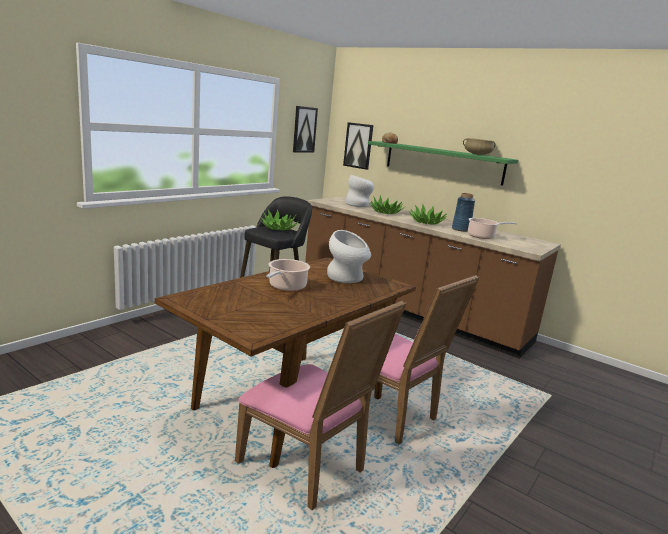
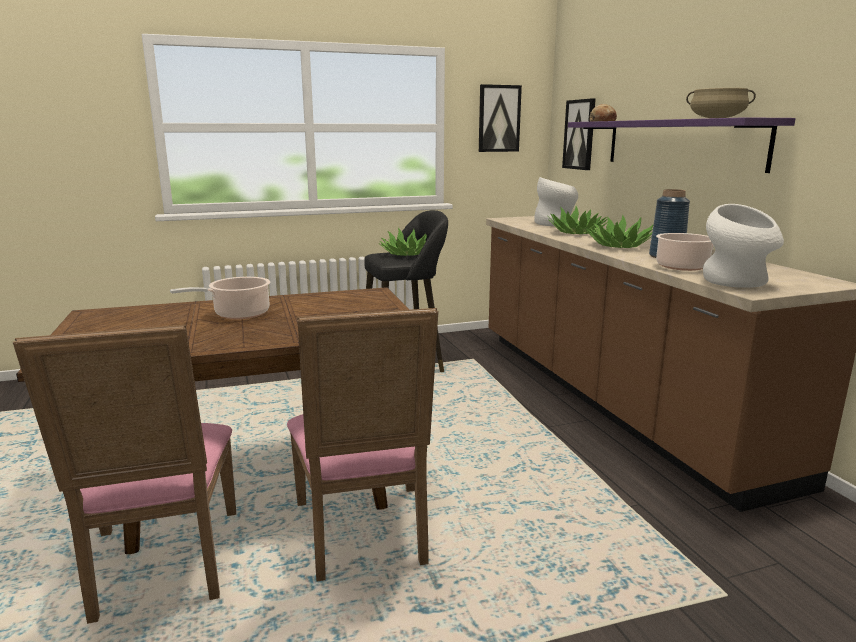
camera: 35 degrees right, 0 degrees up
white vase [327,230,371,283] -> white vase moved to [703,204,784,288]
green shelf [368,141,519,186] -> purple shelf [568,117,796,173]

